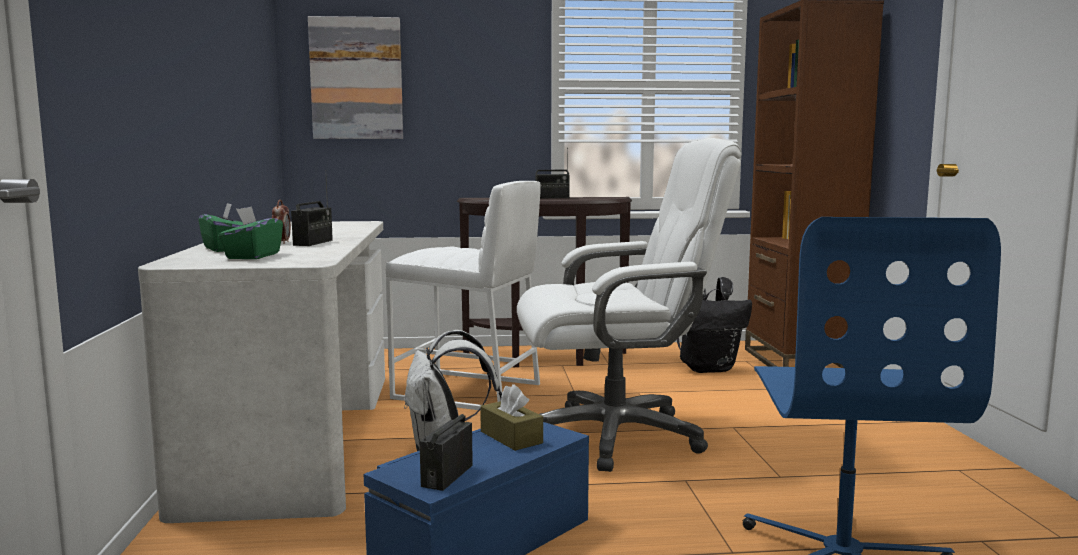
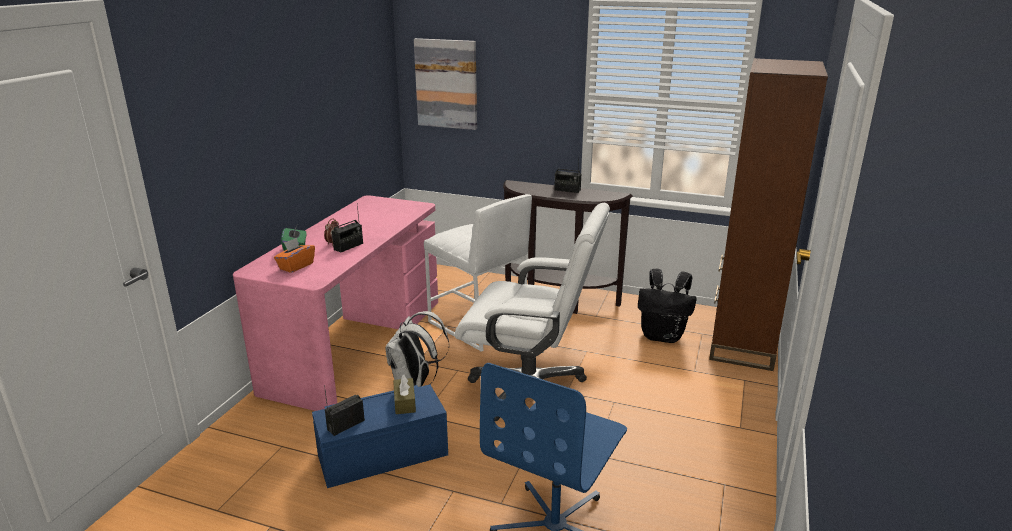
camera: 25 degrees right, 15 degrees up
white desk [138,221,385,523] -> pink desk [233,196,438,411]
green tissue box [218,206,283,259] -> orange tissue box [274,238,315,273]

